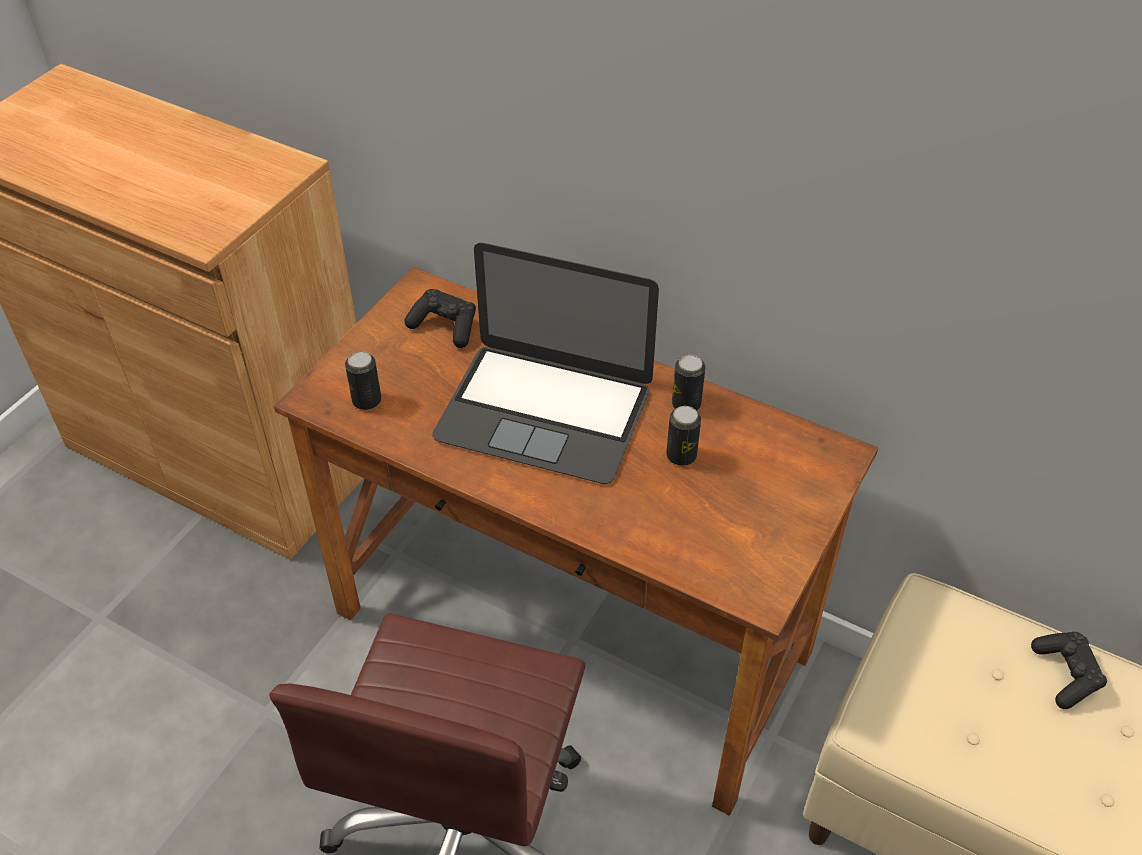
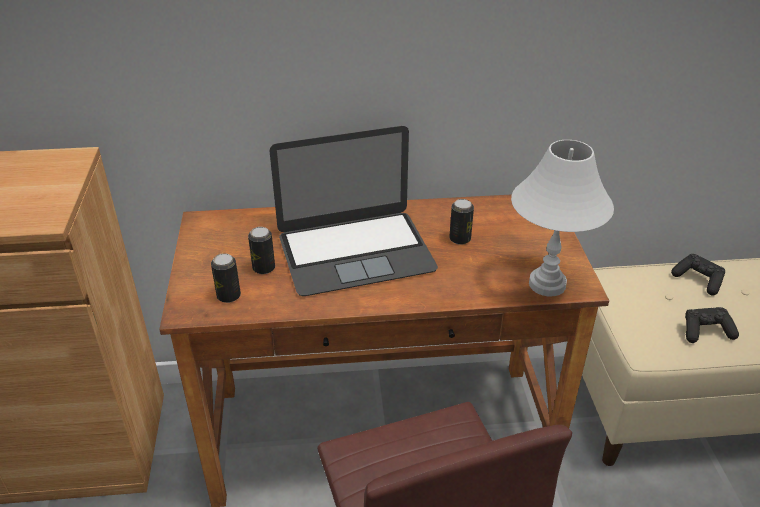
camera: 35 degrees left, 10 degrees down
black game controller [404,289,476,348] -> black game controller moved to [685,307,739,343]
can [672,355,705,410] -> can moved to [248,227,275,274]
none -> white table lamp [511,140,614,297]

